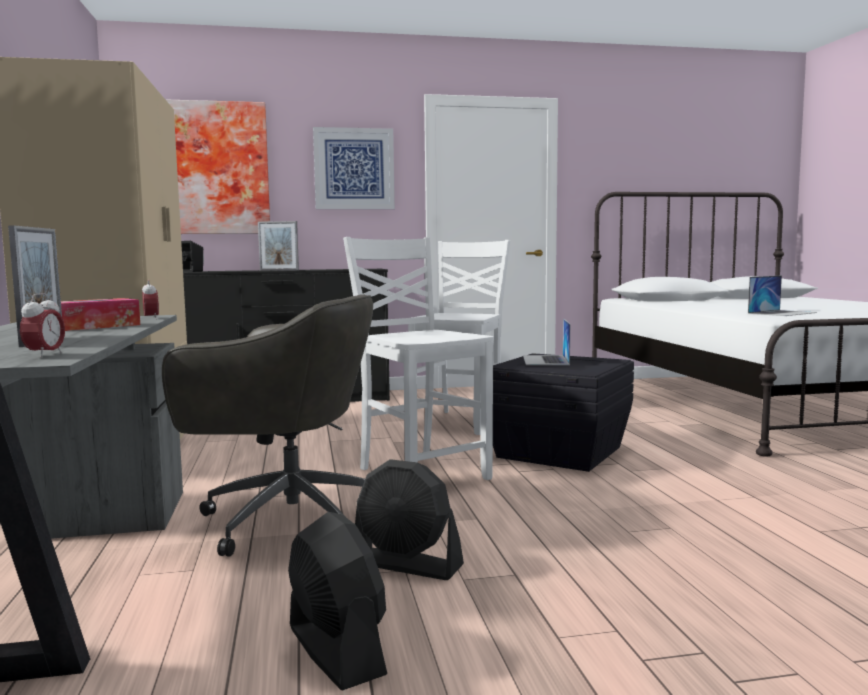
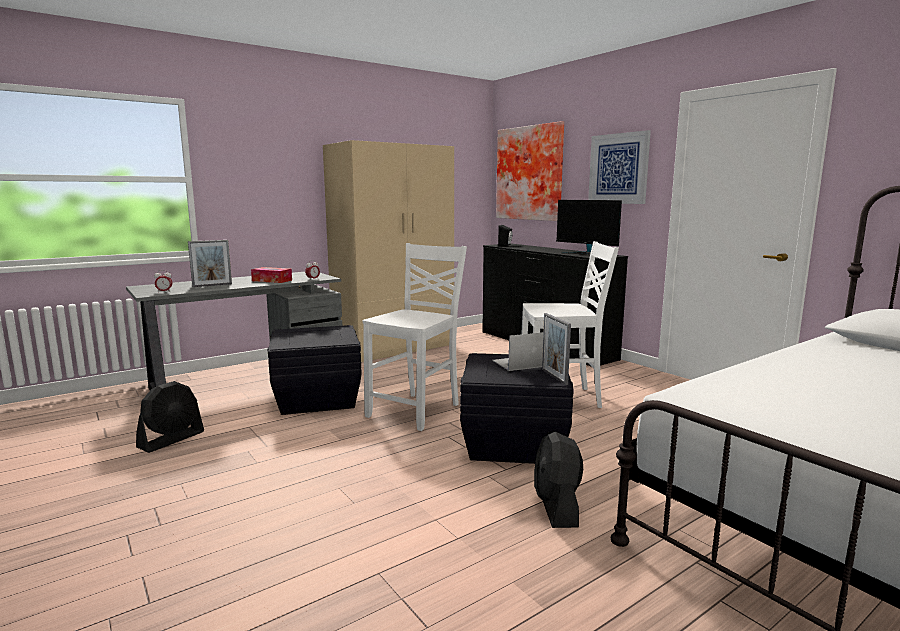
camera: 65 degrees right, 5 degrees up
grey office chair [162,294,373,557] -> black storage box [267,325,362,415]
picture frame [258,221,299,271] -> picture frame moved to [542,313,571,385]
black fan [355,459,464,580] -> black fan moved to [534,432,583,528]
laptop [748,276,817,316] -> none
none -> monitor [556,200,622,254]

